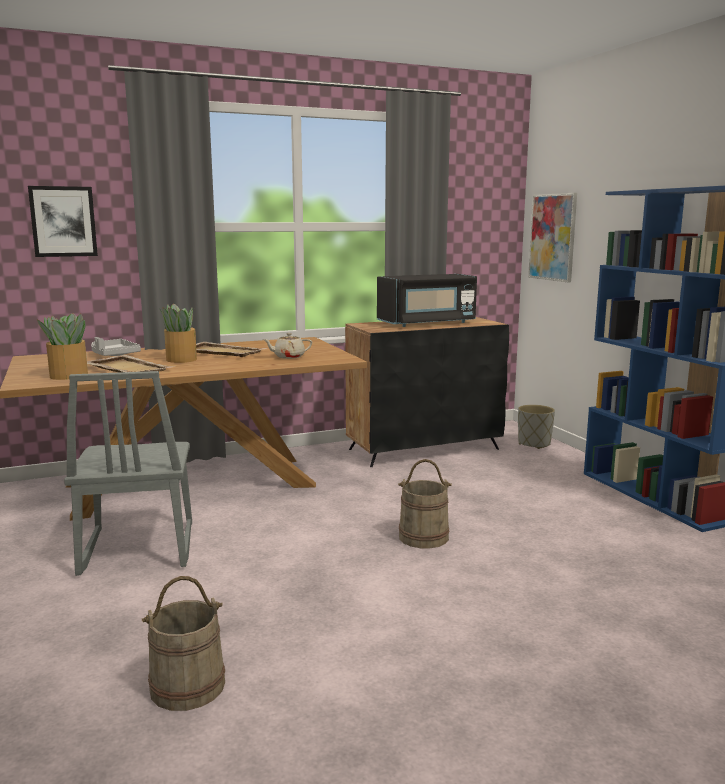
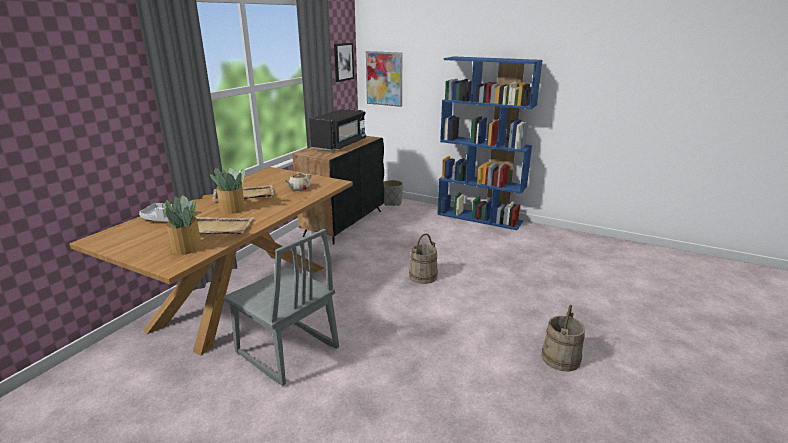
camera: 40 degrees left, 10 degrees up
picture [28,186,98,257] -> picture moved to [334,43,354,82]
beige bucket [142,576,225,711] -> beige bucket moved to [541,305,585,372]

